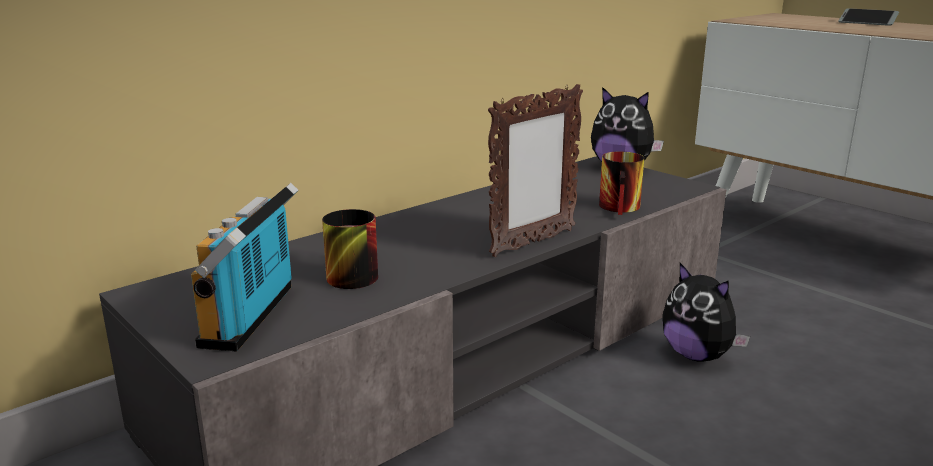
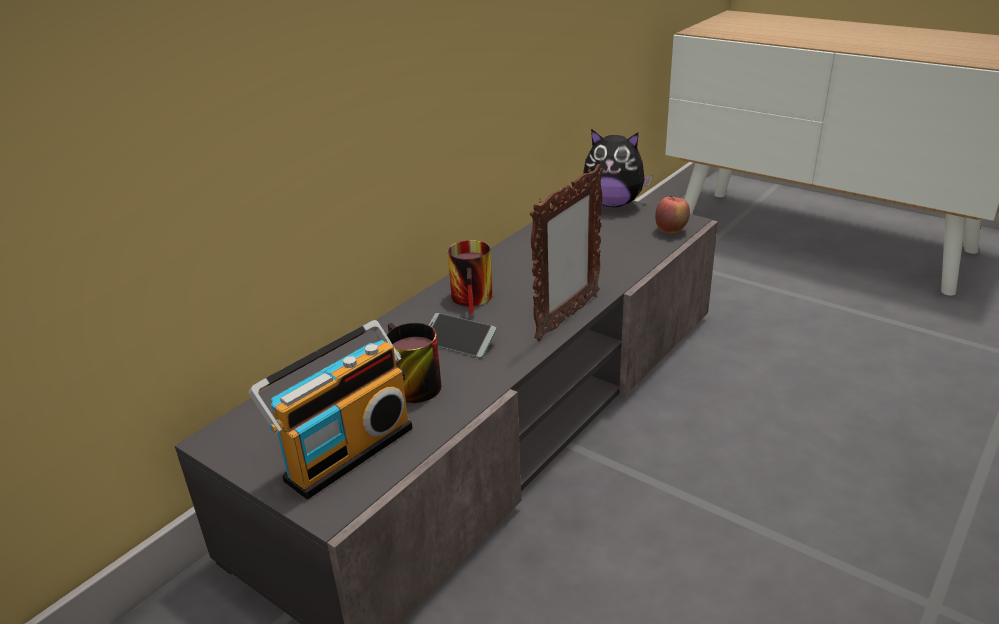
camera: 10 degrees left, 10 degrees up
radio [191,183,298,352] -> radio turned 135 degrees counterclockwise [249,320,413,499]
mug [599,151,644,215] -> mug moved to [448,240,493,313]
plush toy [662,263,750,362] -> none
phone [838,8,899,26] -> phone moved to [429,313,497,358]
none -> apple [655,195,690,233]

